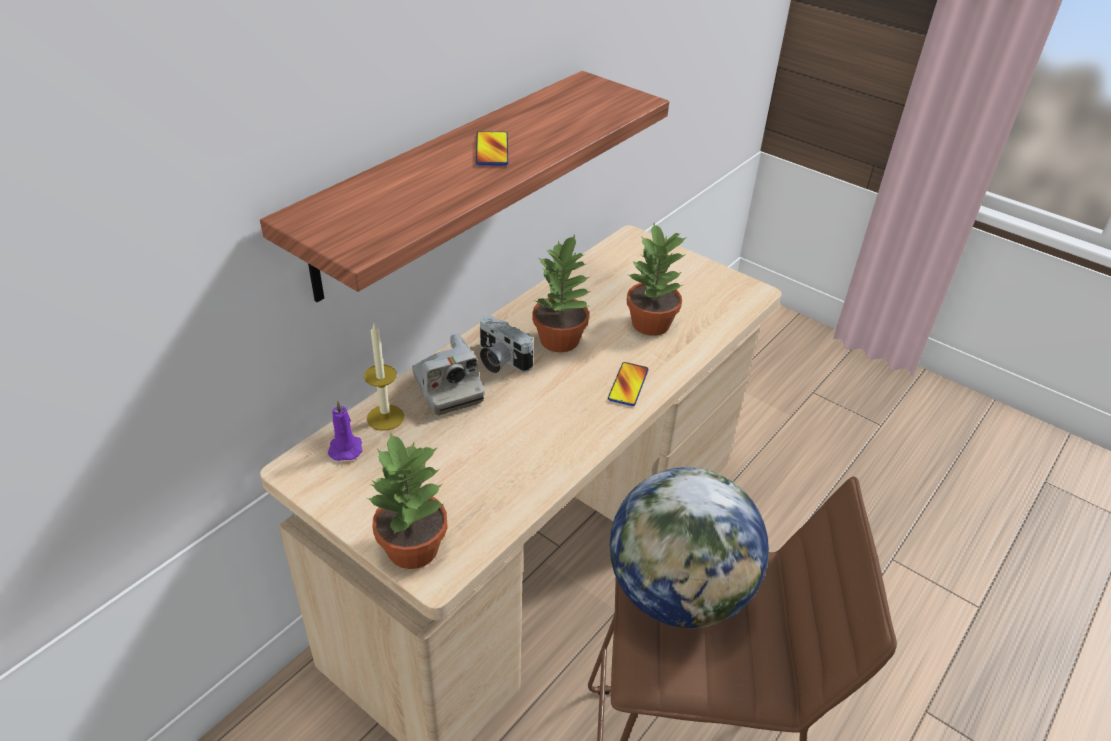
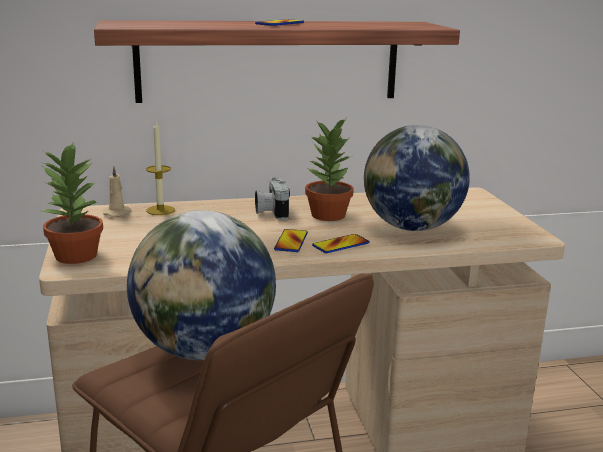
camera: 40 degrees right, 20 degrees down
purple candle [328,400,362,461] -> beige candle [103,166,131,217]
camera [412,333,485,415] -> none
potted plant [627,223,686,336] -> globe [364,125,470,231]
none -> phone [274,229,308,252]

